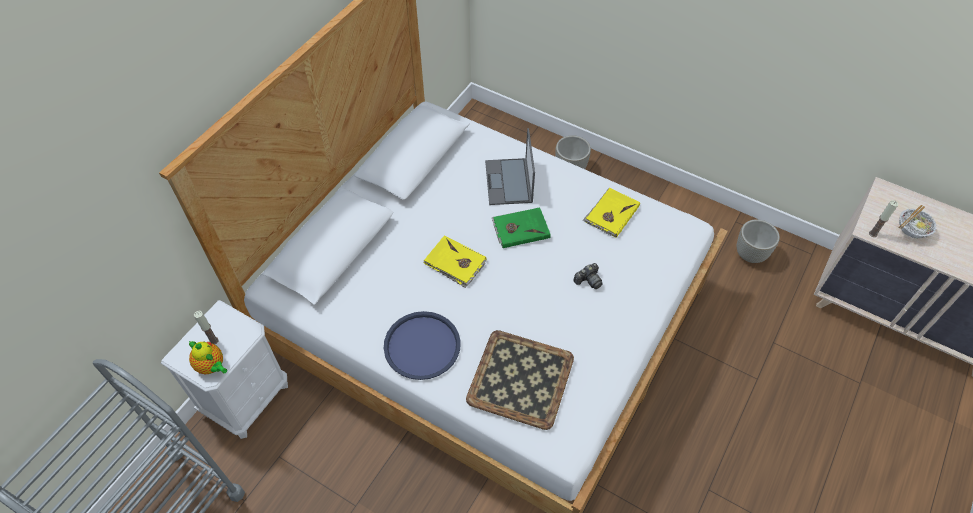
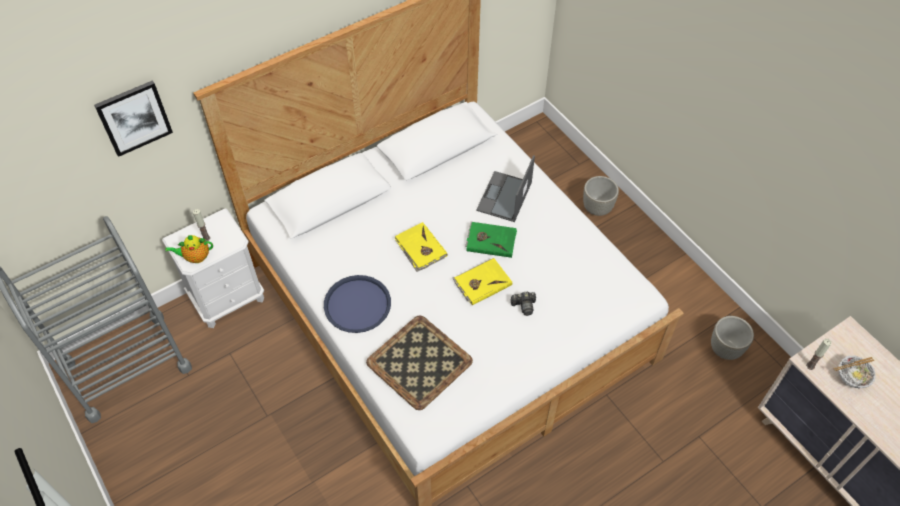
camera: 25 degrees right, 0 degrees up
teapot [189,341,227,374] -> teapot turned 105 degrees clockwise [165,235,213,263]
yellow book [583,188,640,238] -> yellow book moved to [452,258,512,305]
none -> picture [94,80,173,157]

